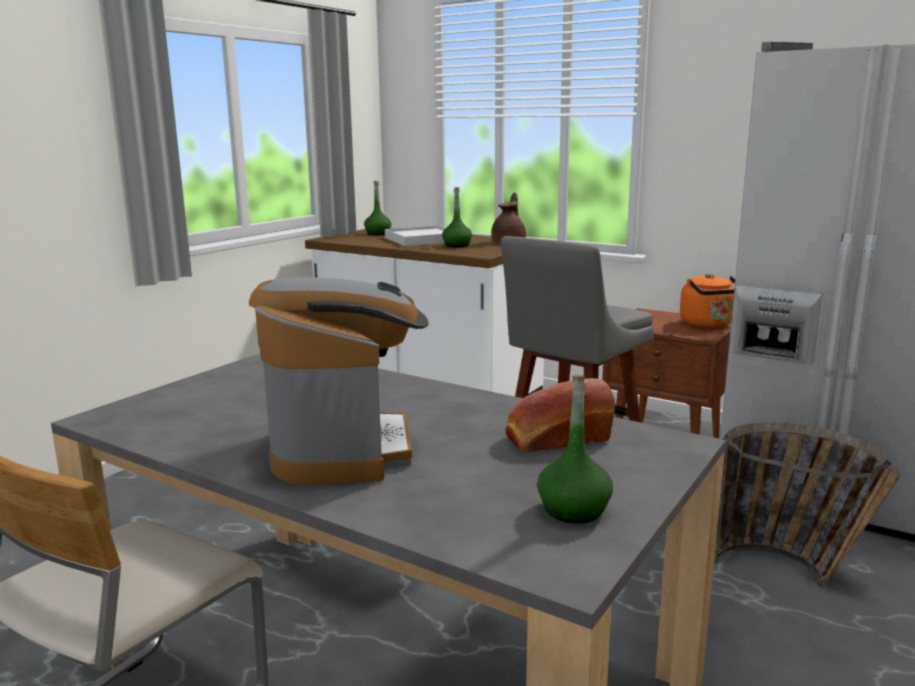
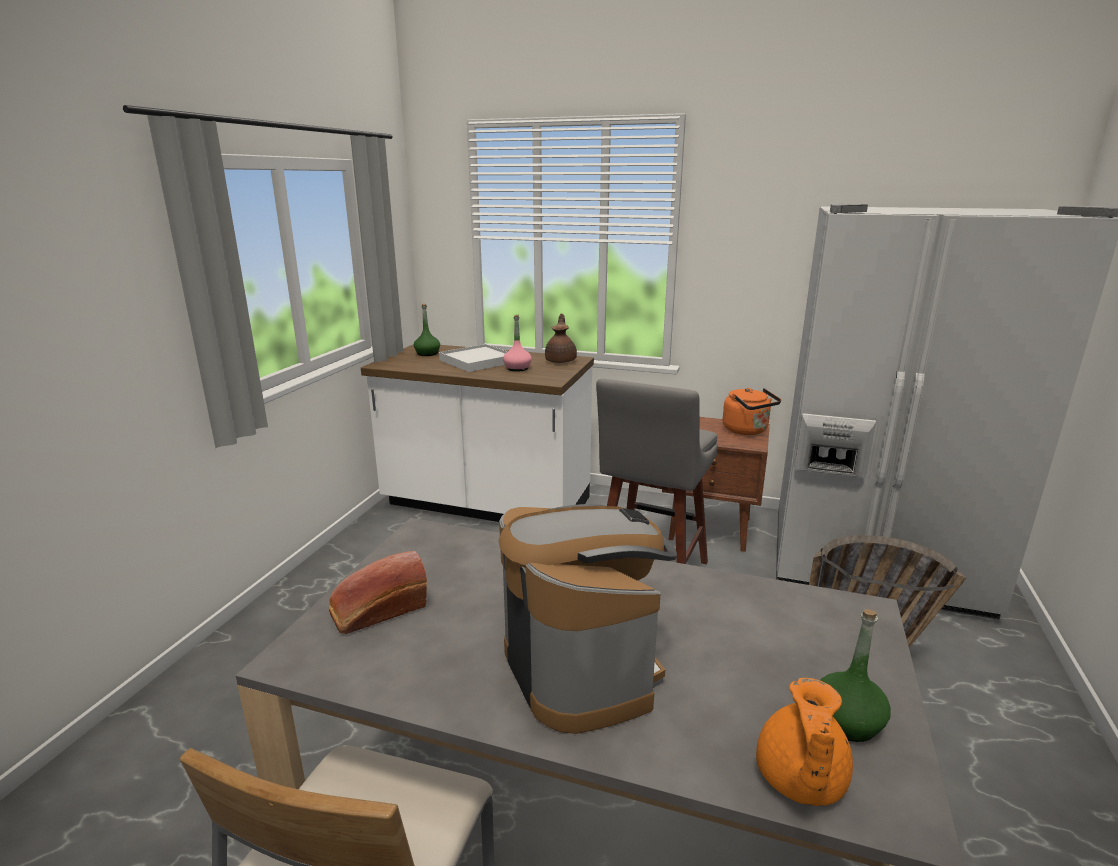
camera: 15 degrees left, 5 degrees up
green bottle [442,187,472,248] -> pink bottle [503,314,532,372]
bread [506,378,615,452] -> bread moved to [329,551,427,634]
none -> orange teapot [756,678,853,806]

